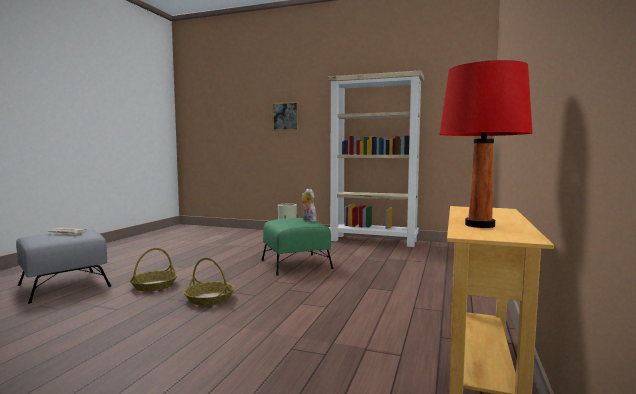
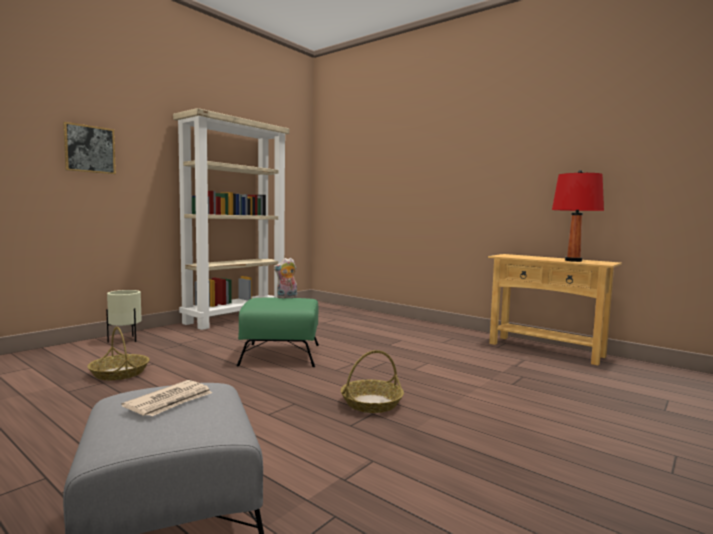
camera: 70 degrees left, 0 degrees up
basket [129,248,178,291] -> basket moved to [87,327,149,380]

